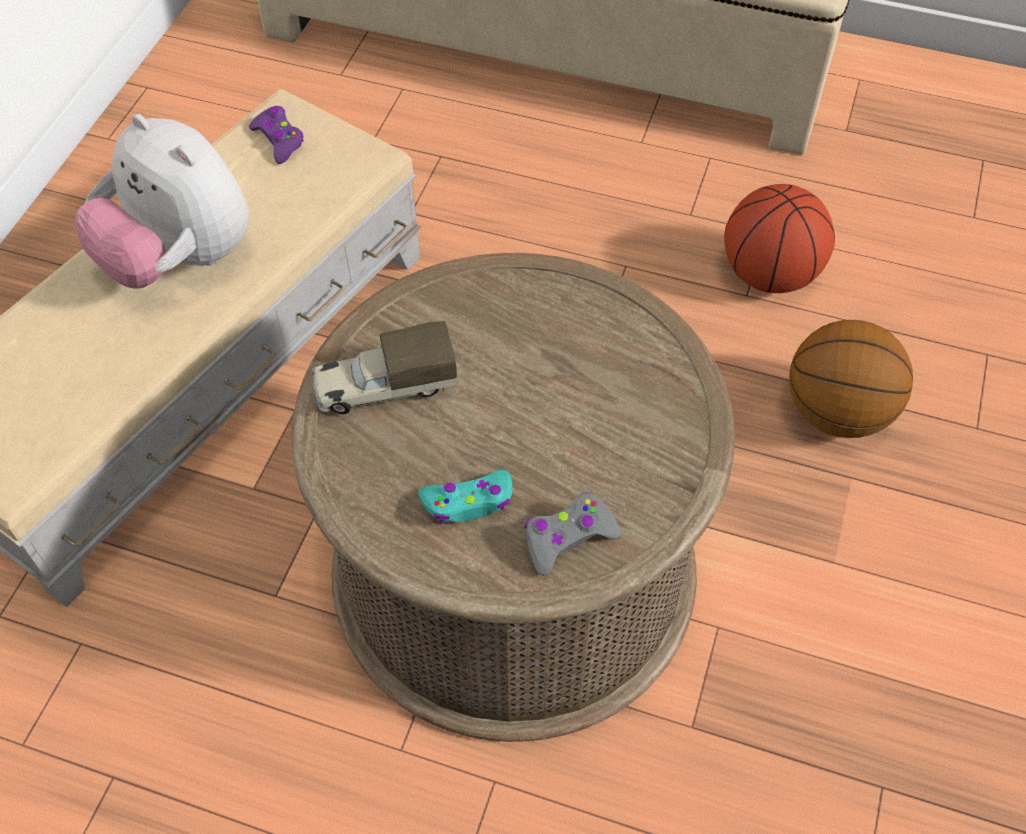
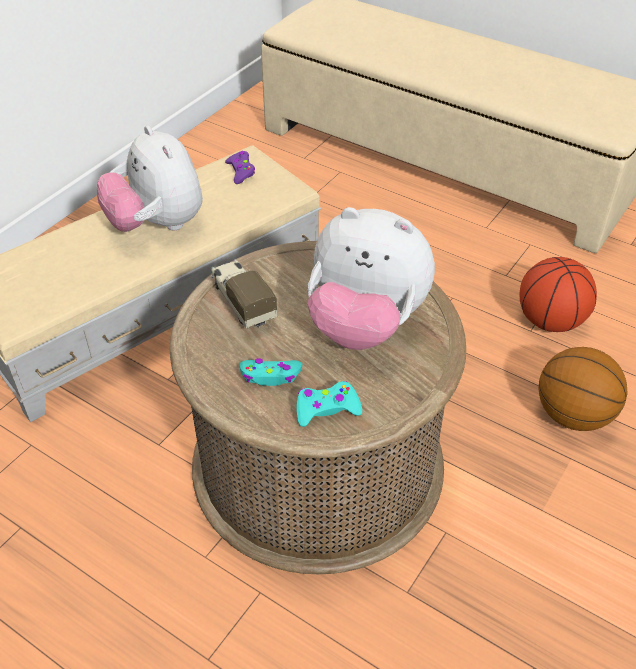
camera: 15 degrees right, 10 degrees down
toy truck [312,321,457,414] -> toy truck turned 60 degrees clockwise [211,259,277,328]
grey game controller [525,492,621,576] -> turquoise game controller [296,381,362,427]
none -> plush toy [308,207,435,350]

